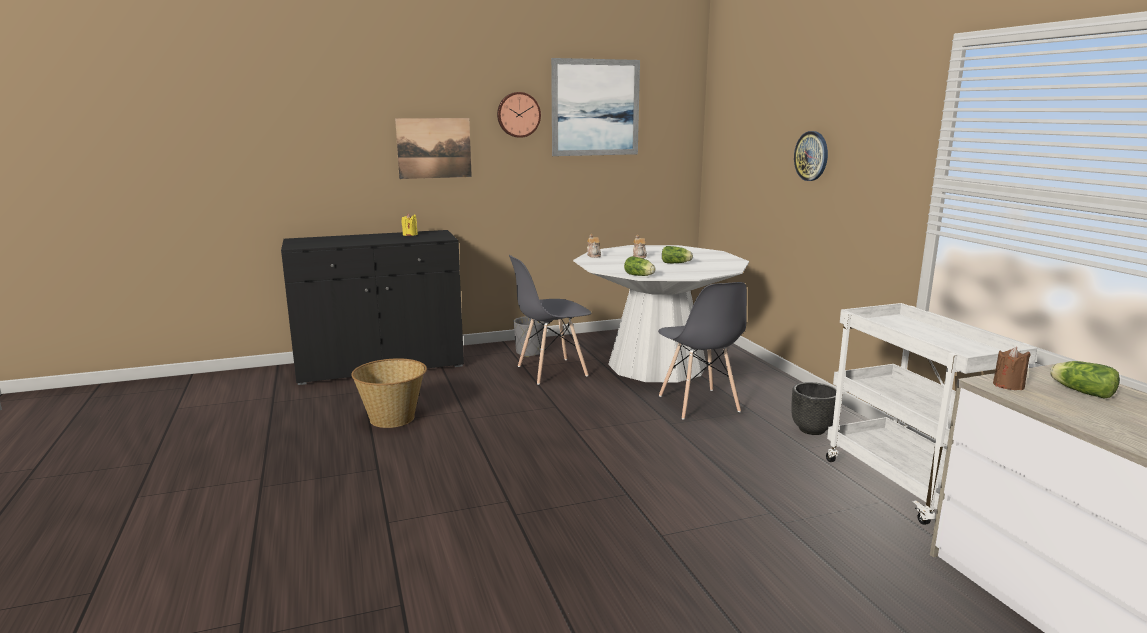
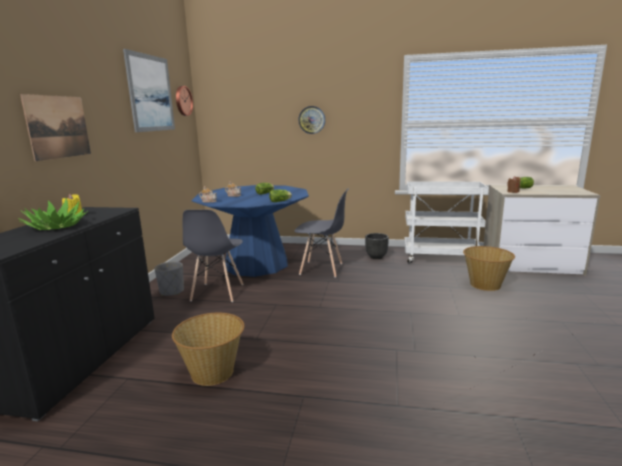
camera: 60 degrees left, 0 degrees up
wall clock [497,92,541,138] -> wall clock moved to [176,86,193,116]
white dining table [573,245,749,383] -> blue dining table [191,185,309,277]
none -> potted plant [18,198,88,230]
none -> basket [463,246,515,291]

